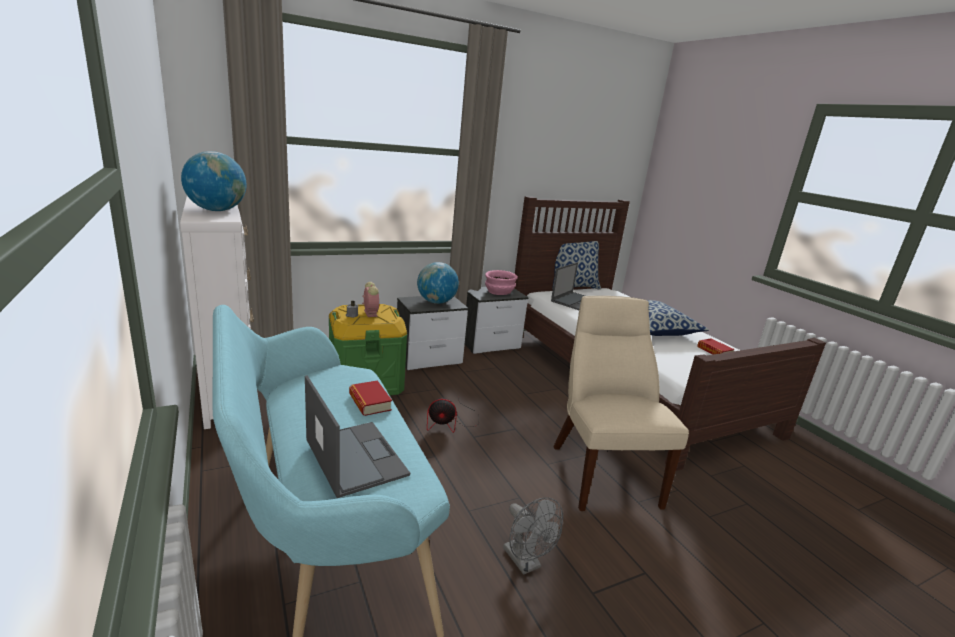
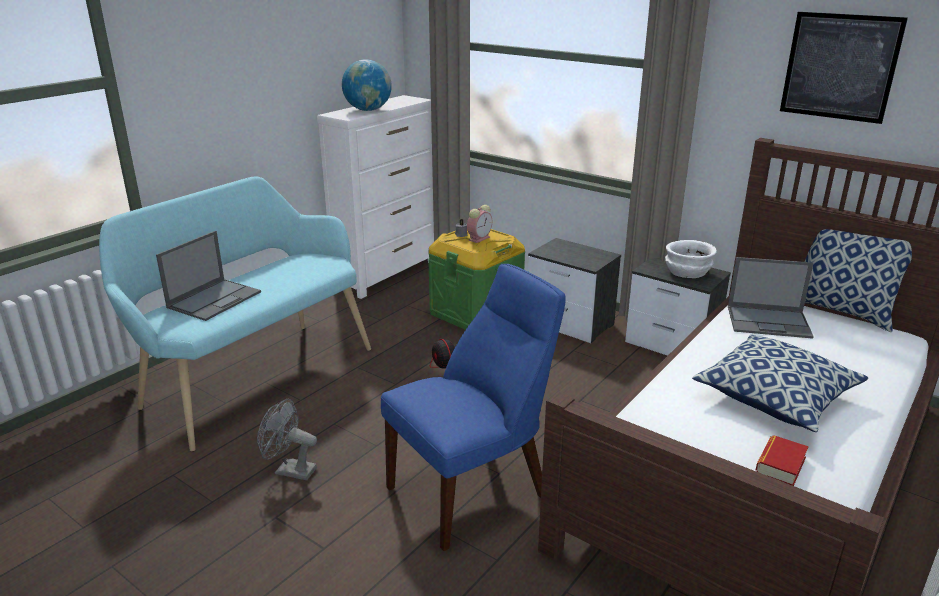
camera: 65 degrees right, 5 degrees up
book [349,380,392,416] -> none
globe [417,262,459,304] -> none
pink bowl [485,270,518,295] -> white bowl [665,240,717,278]
grey fan [503,498,563,575] -> grey fan turned 75 degrees clockwise [257,399,317,480]
beige chair [553,296,689,511] -> blue chair [381,264,566,551]
none -> picture [780,12,908,124]

